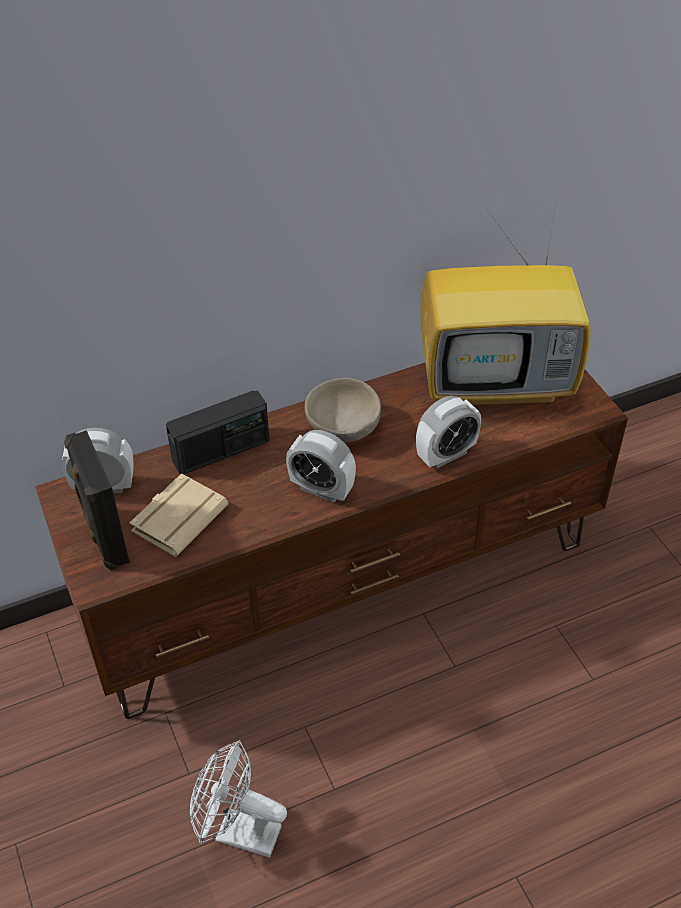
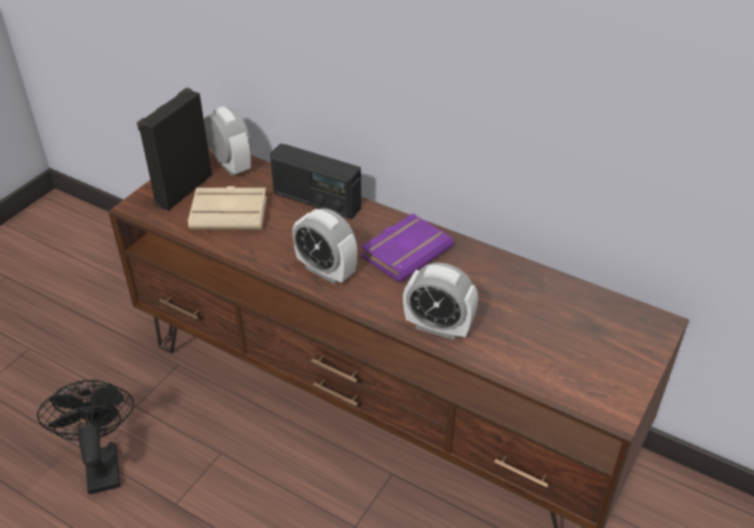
camera: 55 degrees right, 5 degrees down
white fan [190,740,287,858] -> black fan [37,380,134,494]
alarm clock [286,430,356,503] -> alarm clock turned 45 degrees counterclockwise [293,208,357,284]
beige bowl [305,378,381,443] -> purple book [361,213,454,283]
television [420,191,590,405] -> none

